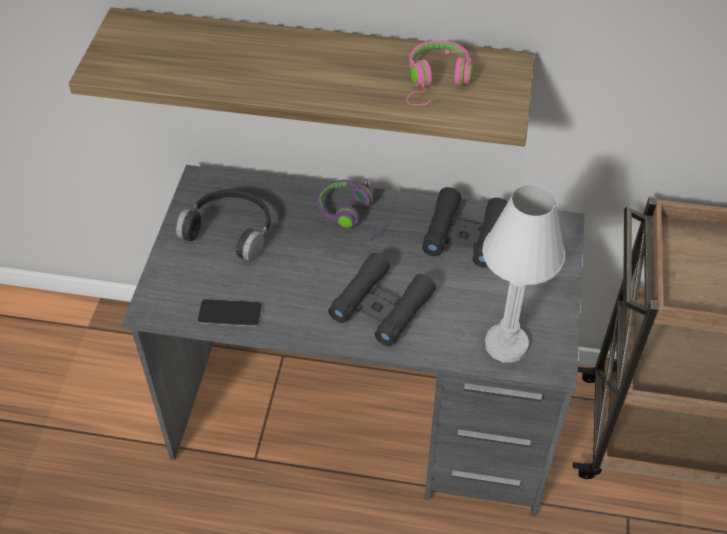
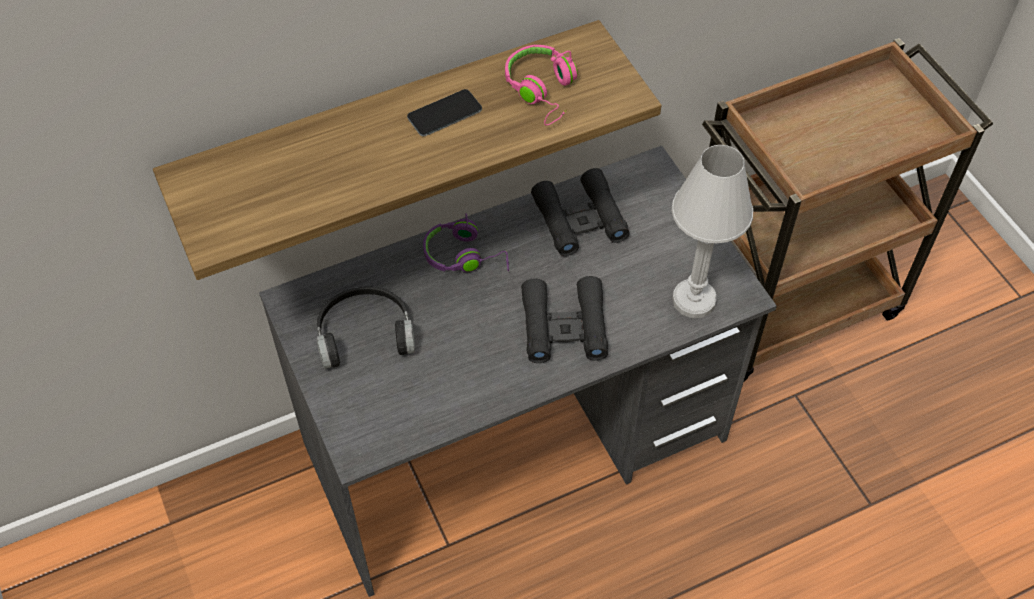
camera: 35 degrees left, 5 degrees up
phone [198,299,262,327] -> phone moved to [407,89,482,136]

